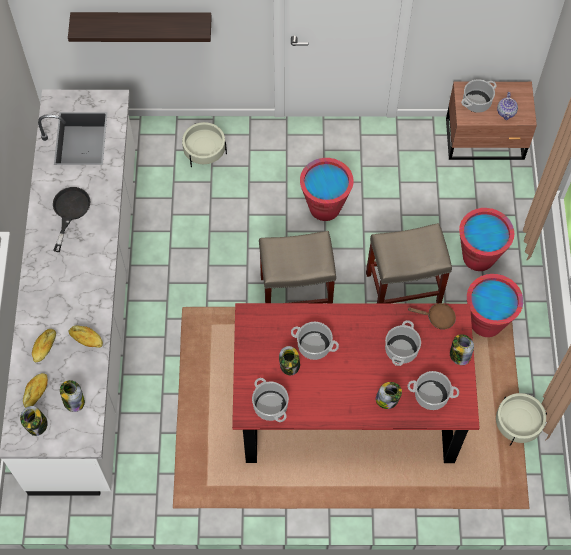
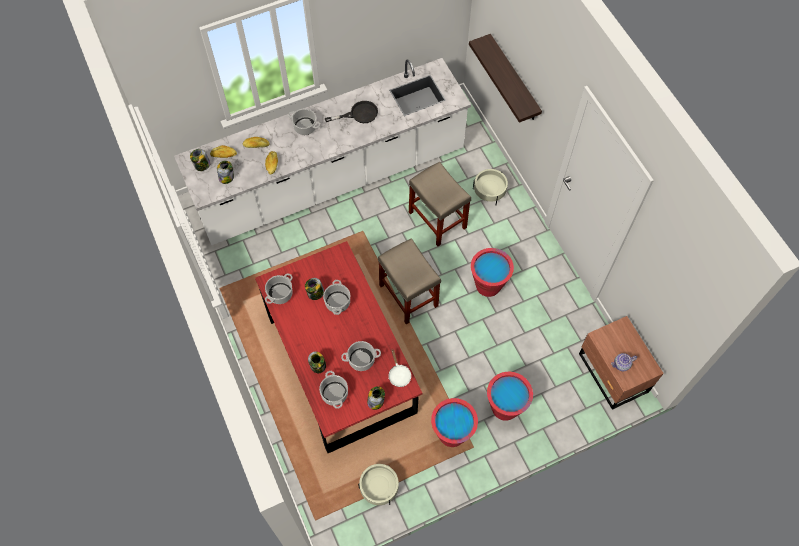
camera: 65 degrees right, 0 degrees up
beige stool [366,223,452,304] -> beige stool moved to [409,162,471,246]
brown frying pan [407,303,456,330] -> white frying pan [389,349,411,387]
cooking pot [461,79,497,113] -> cooking pot moved to [288,108,320,135]

